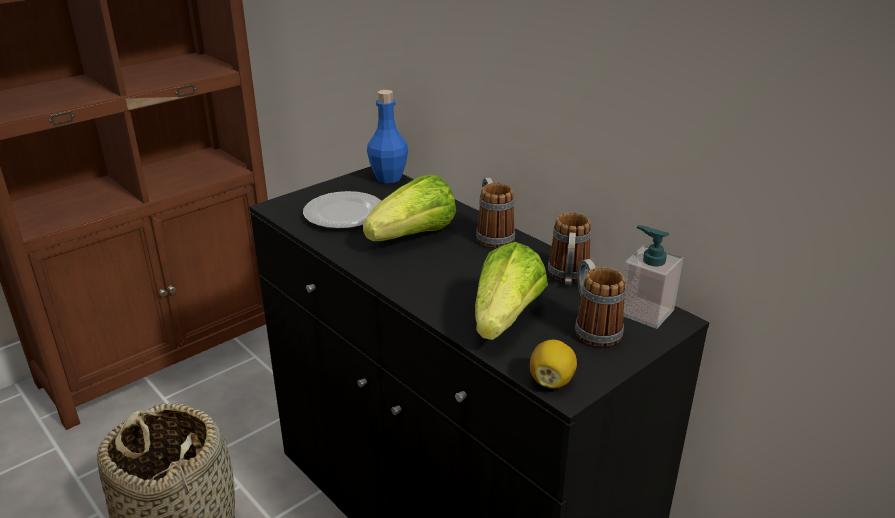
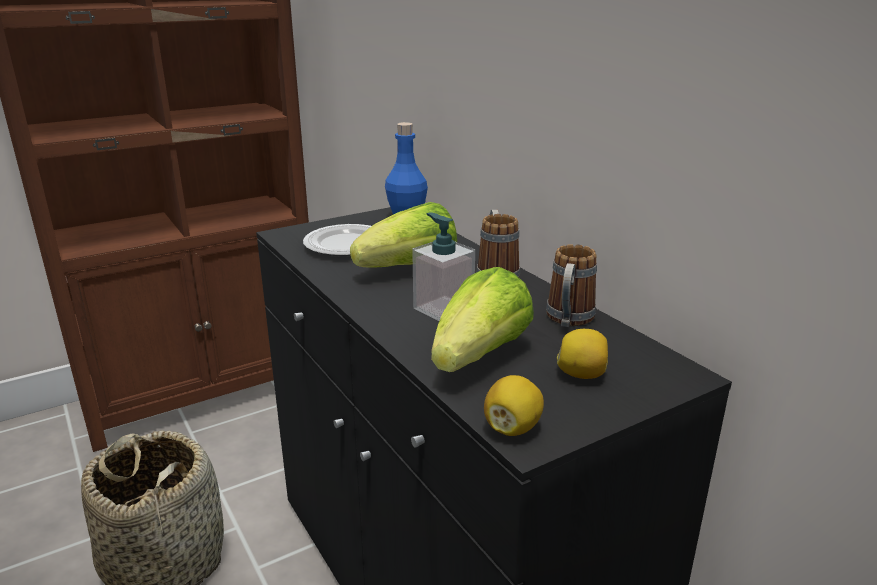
camera: 10 degrees right, 5 degrees down
mug [575,259,626,347] -> lemon [557,329,608,379]
soap dispenser [624,225,683,329] -> soap dispenser moved to [412,212,475,321]

